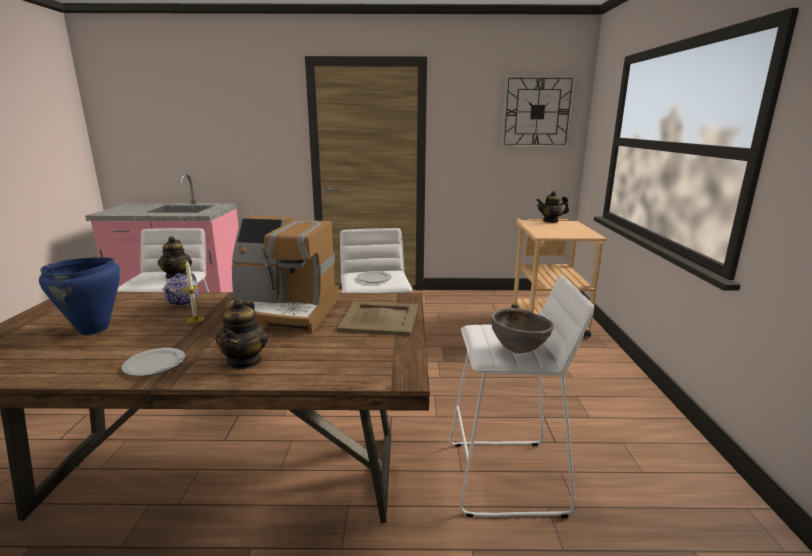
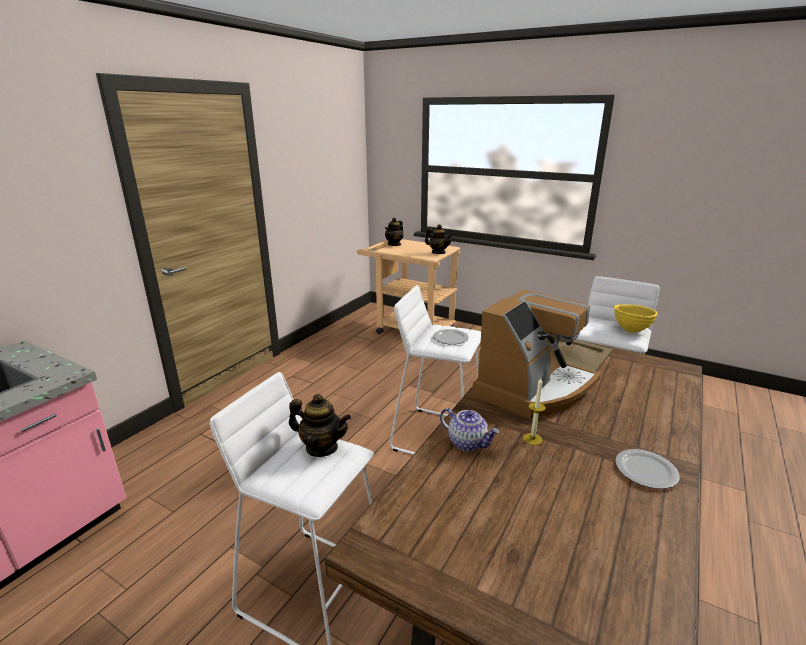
camera: 60 degrees left, 5 degrees up
blue cooking pot [39,257,121,335] -> none
teapot [216,298,268,369] -> teapot moved to [425,225,453,254]
brown bowl [491,308,554,353] -> yellow bowl [614,304,657,333]
wall clock [501,75,576,148] -> none

